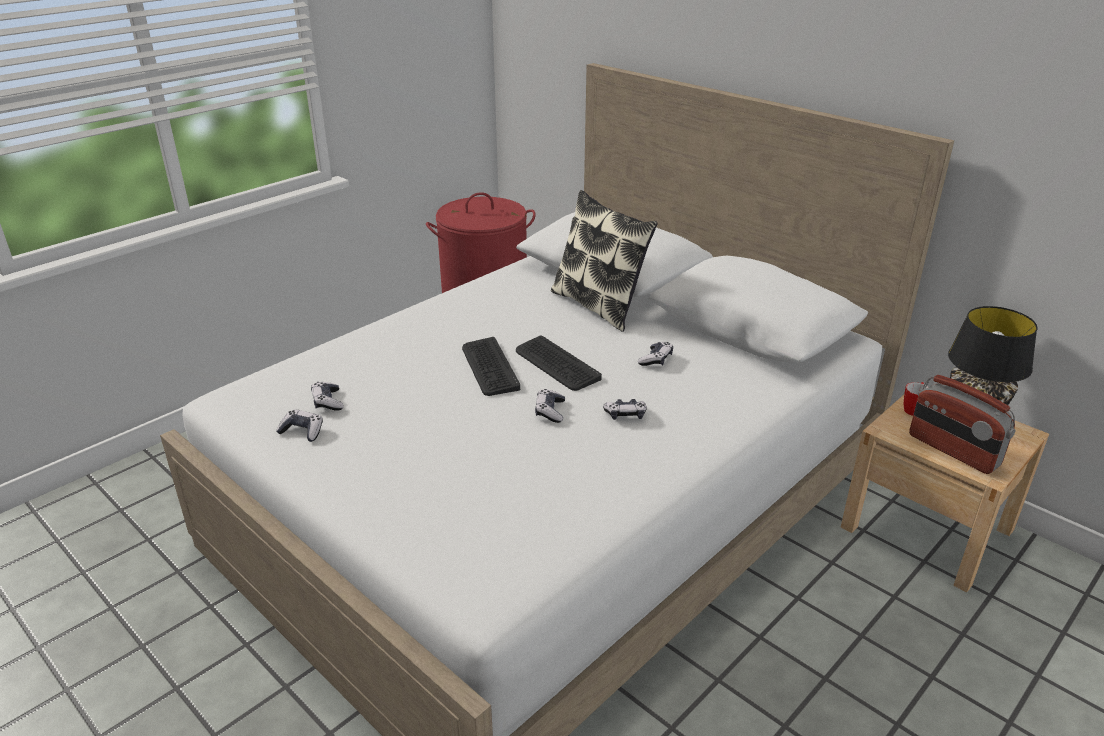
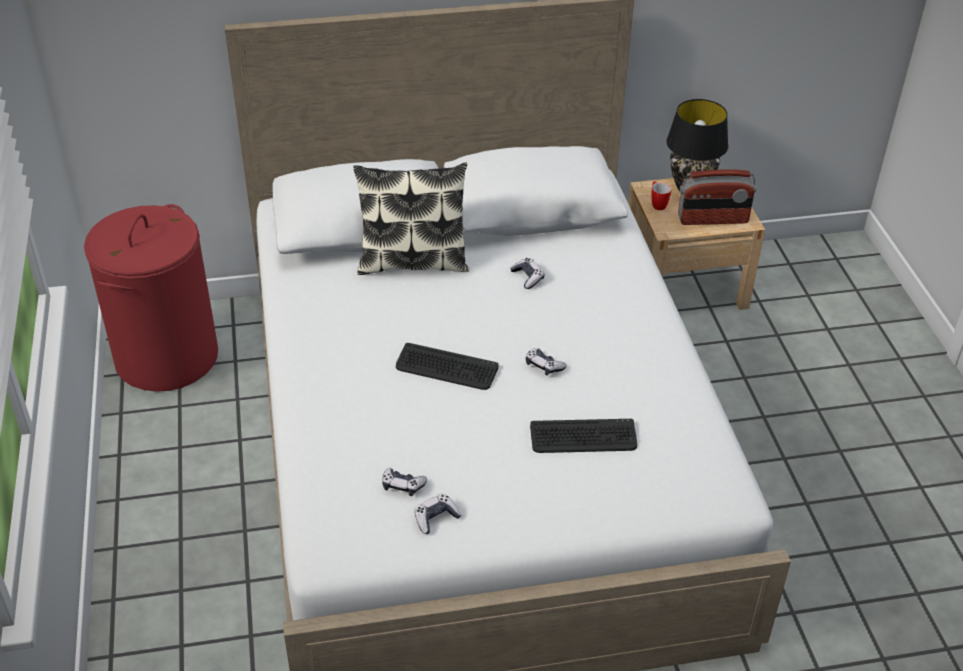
camera: 55 degrees left, 10 degrees up
keyboard [516,336,602,391] -> keyboard moved to [530,419,637,453]
game controller [603,399,647,420] -> none

